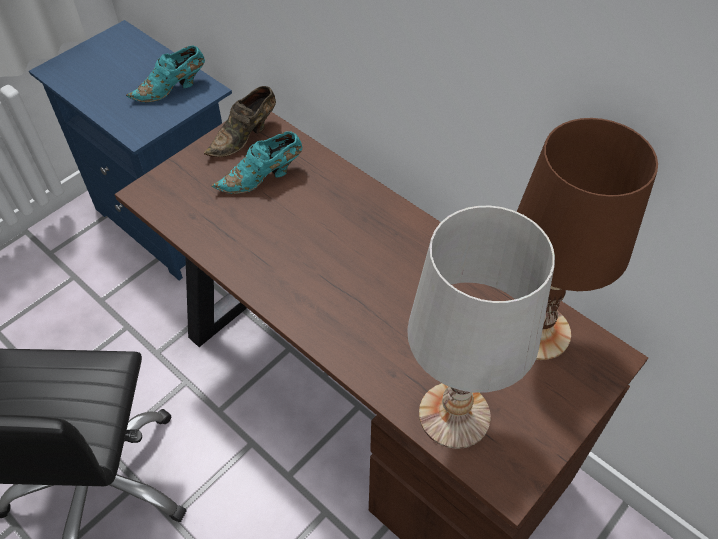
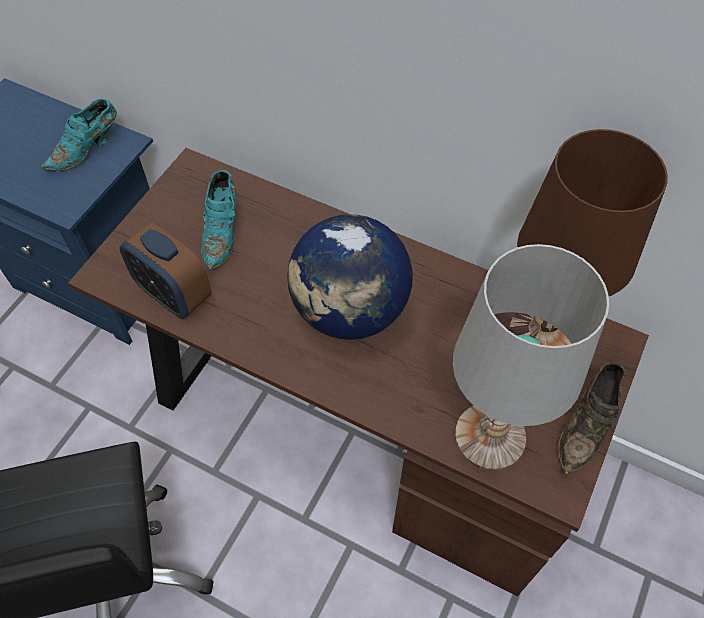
camera: 15 degrees left, 5 degrees up
brown shoe [204,86,276,157] -> brown shoe moved to [558,363,626,475]
turquoise shoe [212,131,302,194] -> turquoise shoe turned 45 degrees counterclockwise [201,170,236,270]
none -> alarm clock [120,222,212,319]
none -> globe [287,214,413,340]

